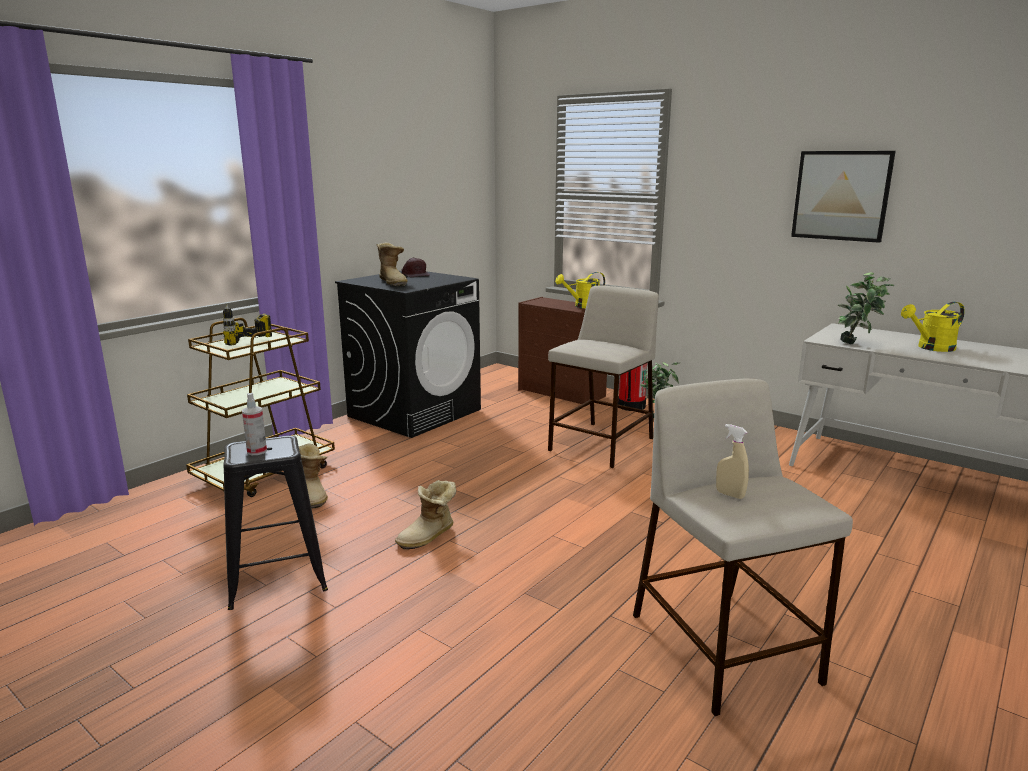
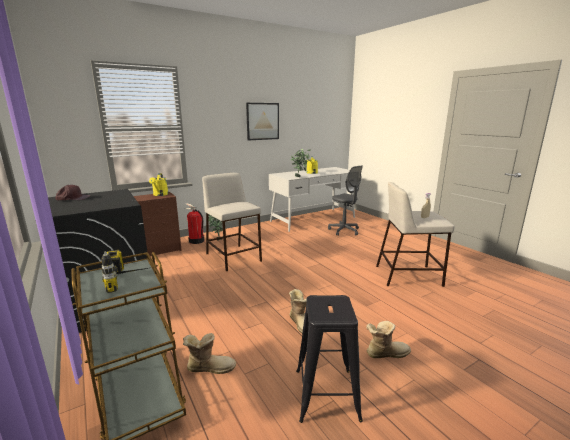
camera: 70 degrees left, 0 degrees up
spray bottle [242,393,267,455] -> none
boot [377,242,408,286] -> boot moved to [366,321,411,358]
none -> grey office chair [328,165,363,236]

